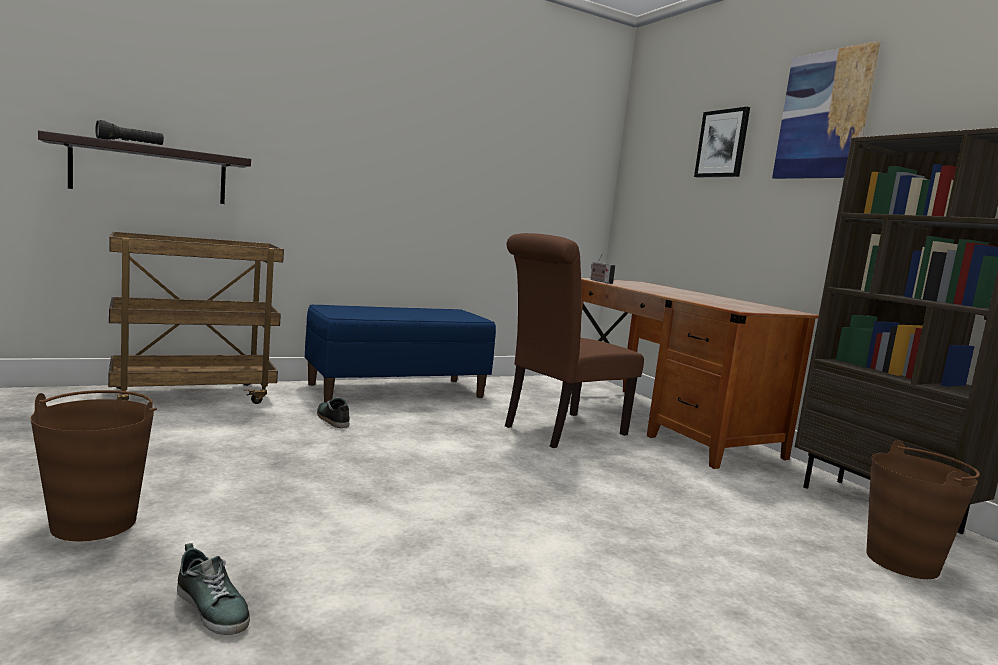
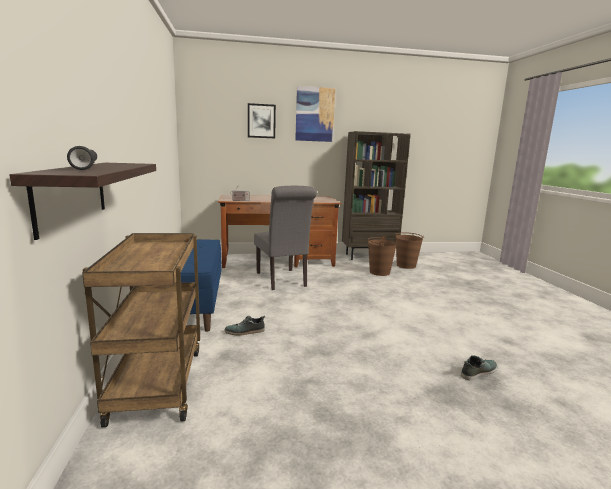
camera: 70 degrees left, 5 degrees up
brown bucket [30,390,157,541] -> brown bucket moved to [368,235,397,276]
brown chair [505,233,644,448] -> grey chair [254,186,317,290]

